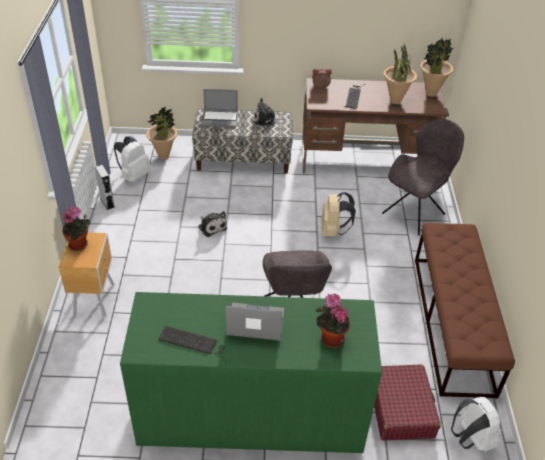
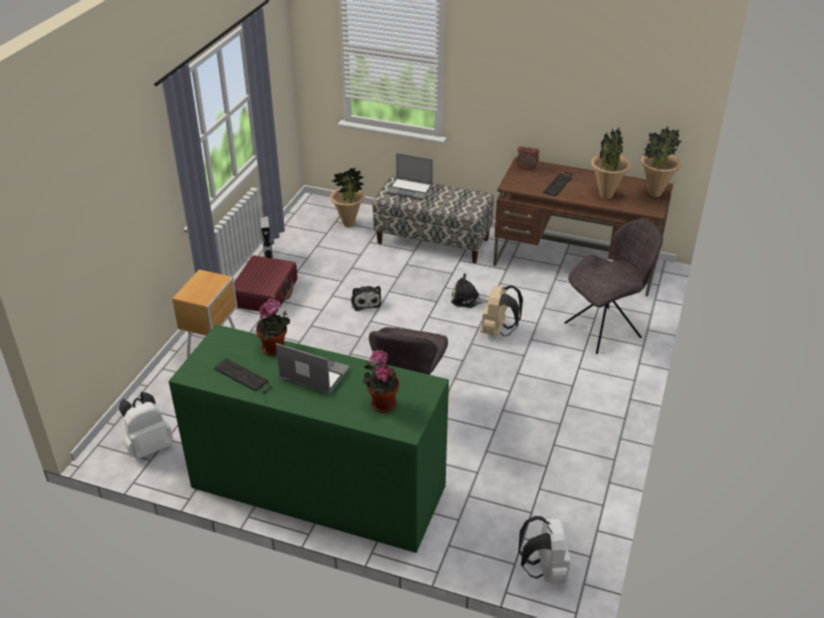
camera: 20 degrees right, 5 degrees down
potted plant [62,207,90,251] -> potted plant moved to [256,298,290,355]
white backpack [114,136,151,182] -> white backpack moved to [119,392,173,459]
plush toy [254,98,284,126] -> plush toy moved to [451,273,488,308]
red suitcase [374,364,441,440] -> red suitcase moved to [234,255,297,313]
brown bench [415,223,515,399] -> none

